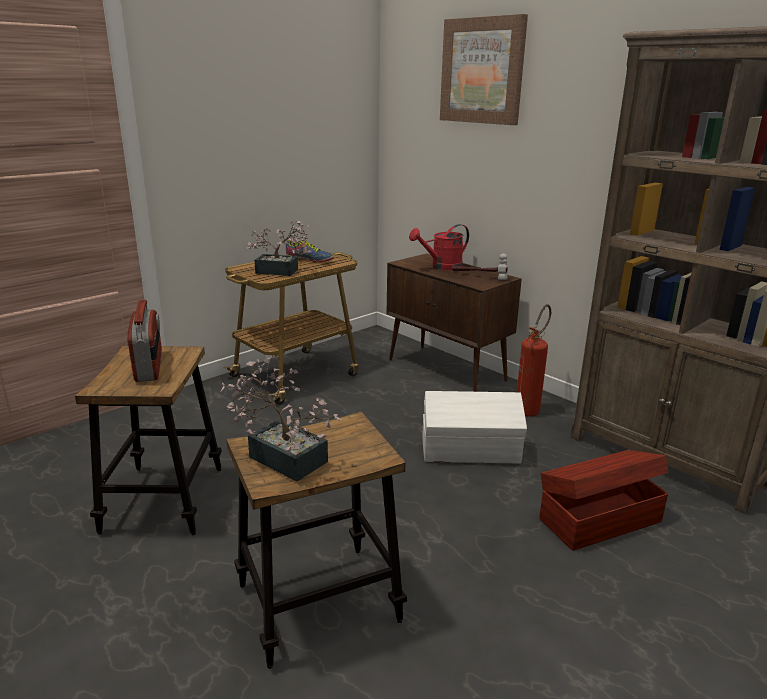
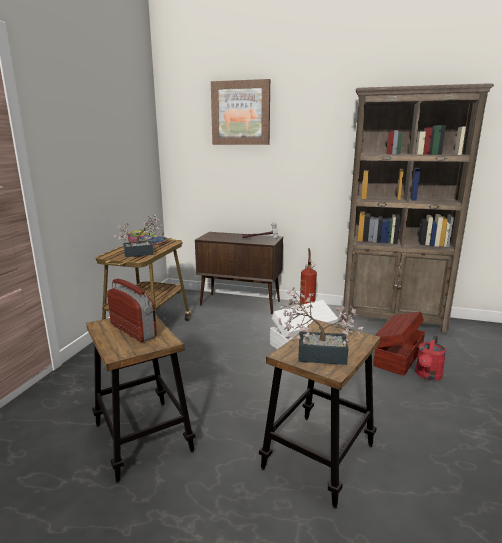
camera: 30 degrees left, 5 degrees down
red watering can [409,224,469,270] -> red watering can moved to [415,335,446,381]

